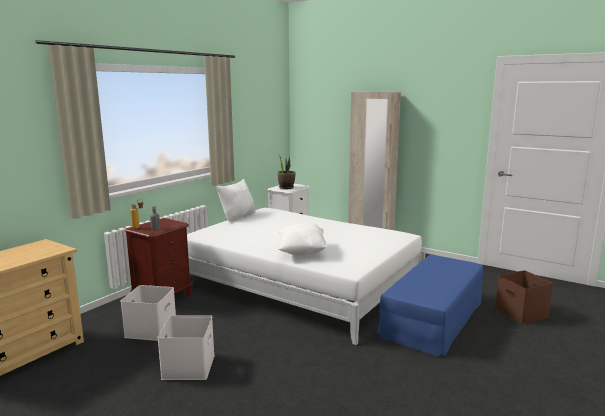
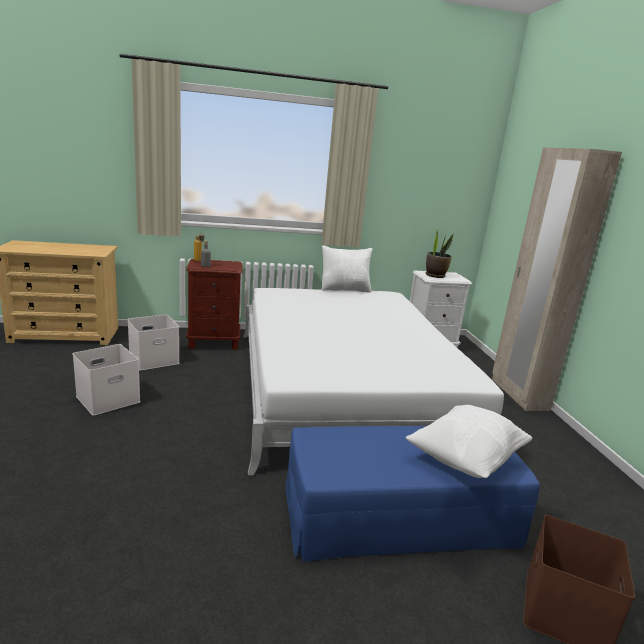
camera: 45 degrees right, 5 degrees up
white pillow [279,223,327,256] -> white pillow moved to [406,405,532,478]

